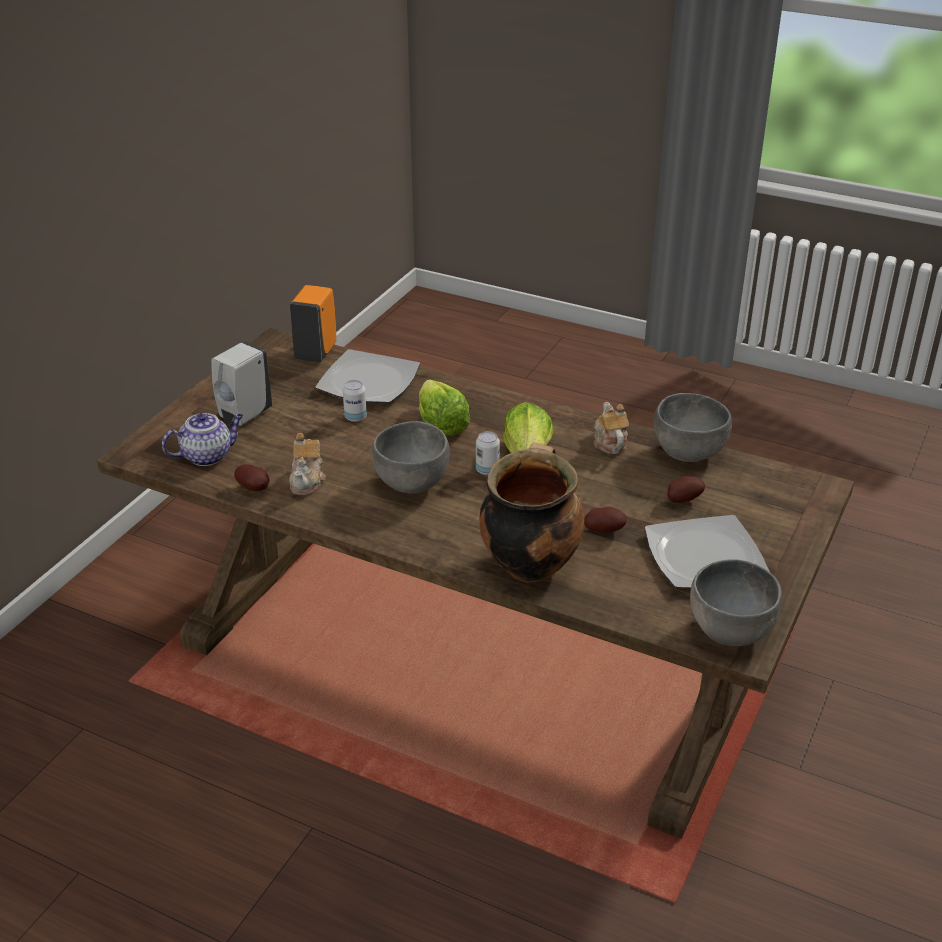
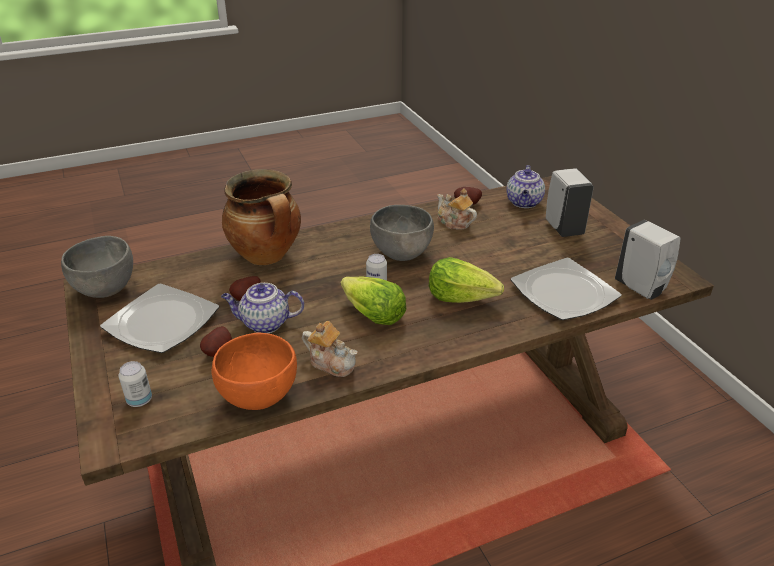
camera: 130 degrees right, 0 degrees up
orange soap dispenser [290,285,336,362] -> white soap dispenser [615,220,681,300]
can [343,380,367,422] -> can moved to [119,361,152,407]
grey bowl [654,393,732,462] -> orange bowl [211,333,297,410]
none -> teapot [221,283,304,333]

